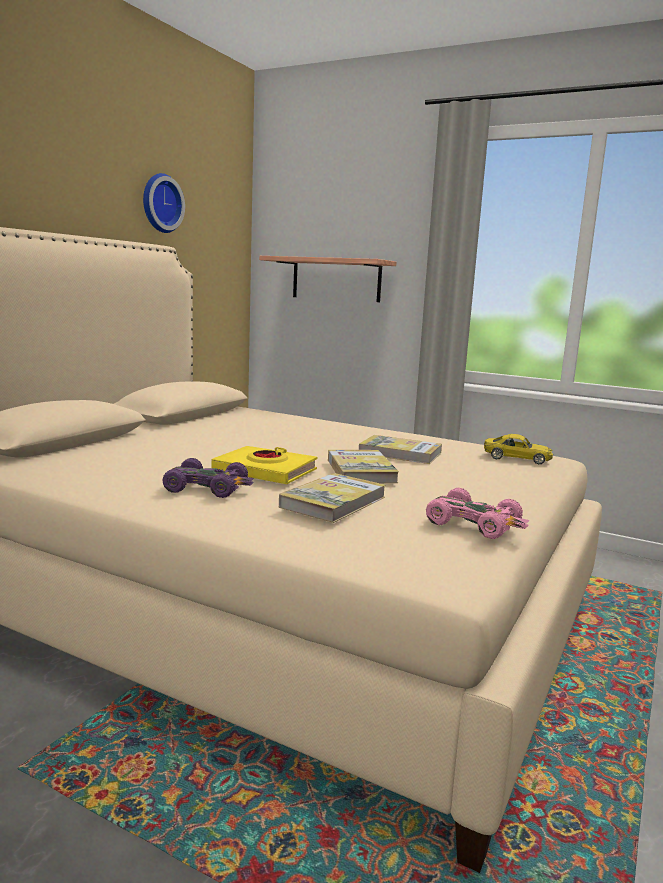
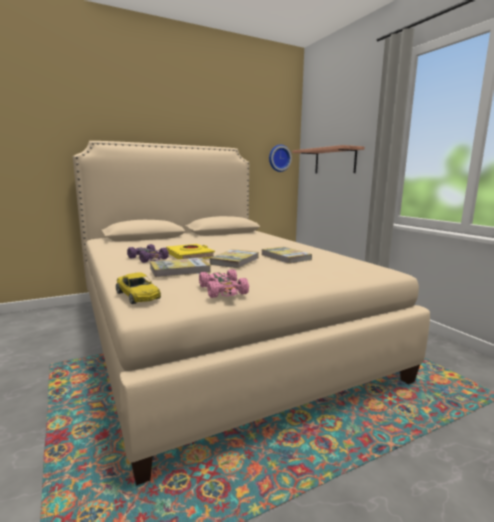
camera: 35 degrees right, 0 degrees up
wall clock [143,173,185,233] -> wall clock moved to [269,145,292,172]
yellow toy car [484,434,553,465] -> yellow toy car moved to [116,272,161,304]

